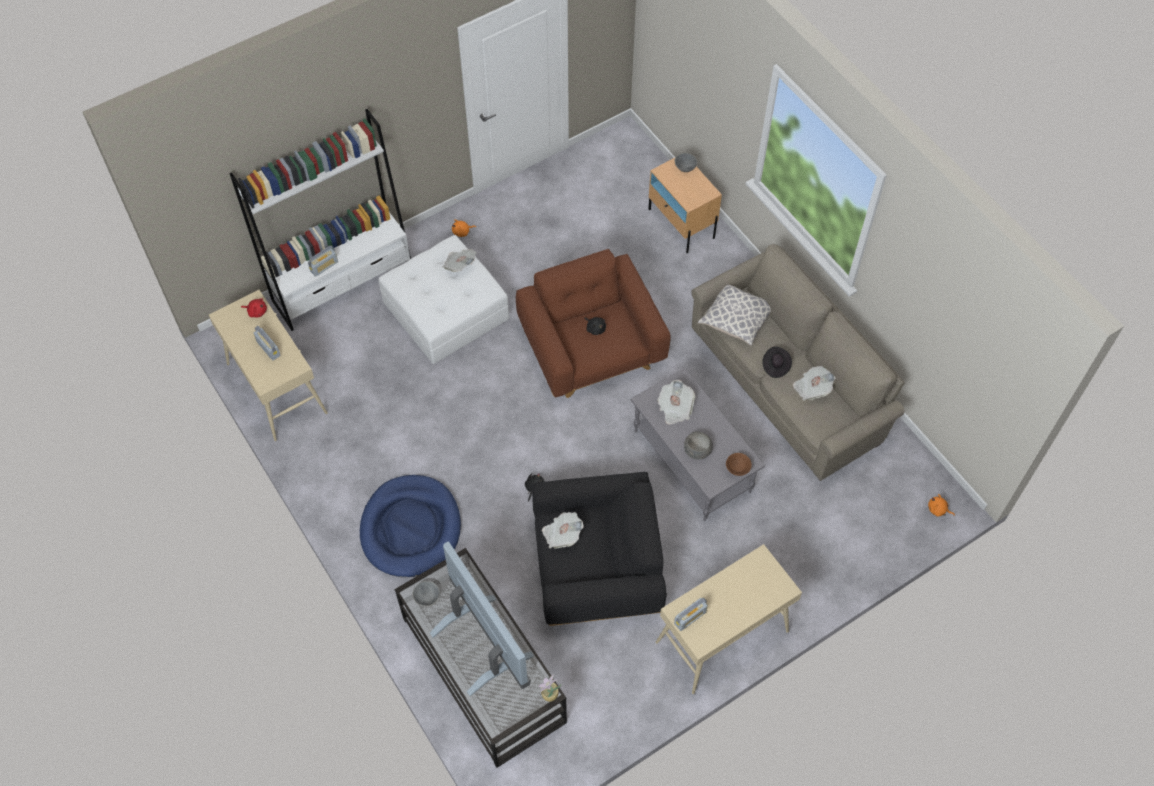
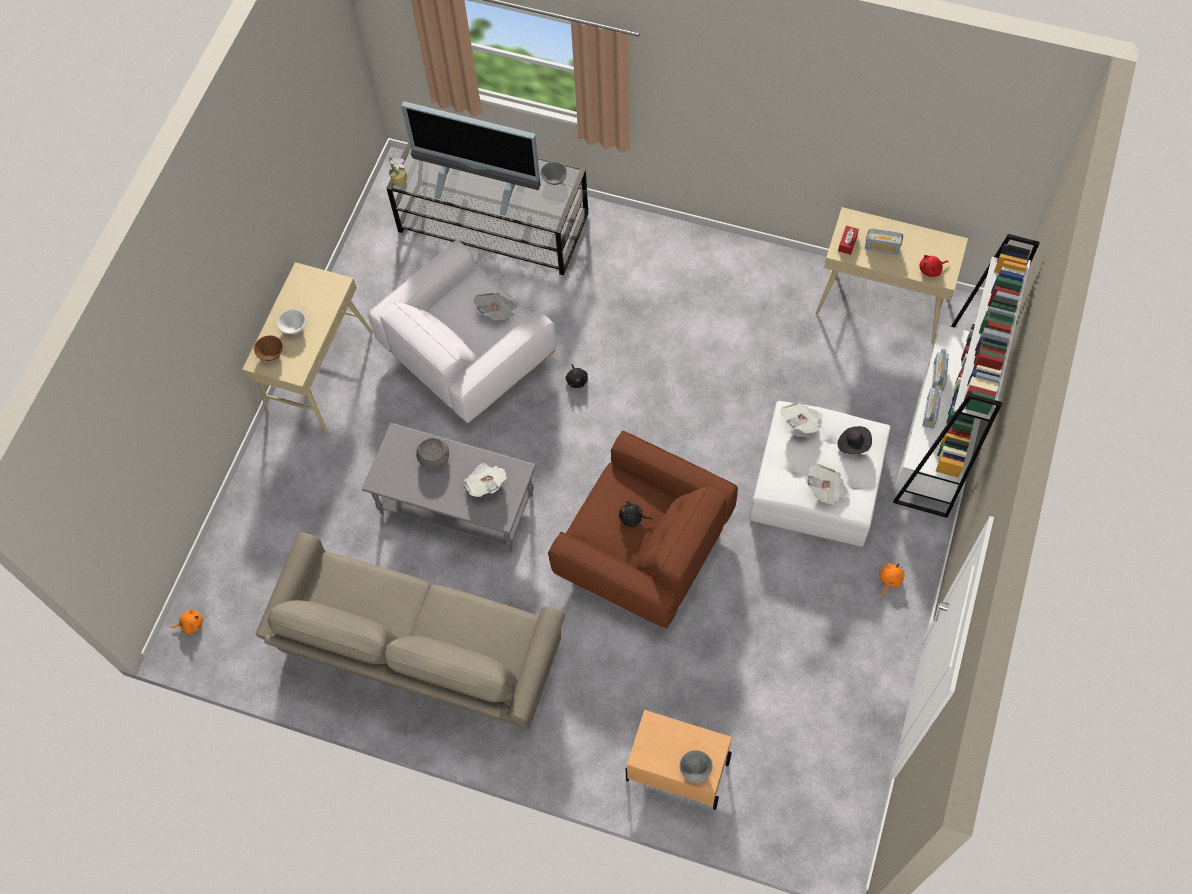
camera: 145 degrees right, 5 degrees up
blue dog bed [360,475,461,577] -> none
black armchair [532,472,667,626] -> white armchair [367,240,557,423]
radio [674,598,708,631] -> radio moved to [923,385,942,428]
pillow [697,285,771,346] -> none
brown bowl [726,453,752,476] -> brown bowl moved to [254,335,283,361]
black hat [762,347,792,378] -> black hat moved to [837,426,872,454]
newspaper [793,366,836,401] -> newspaper moved to [780,402,823,434]
none -> white bowl [277,309,306,334]
none -> red tissue box [838,226,859,255]

